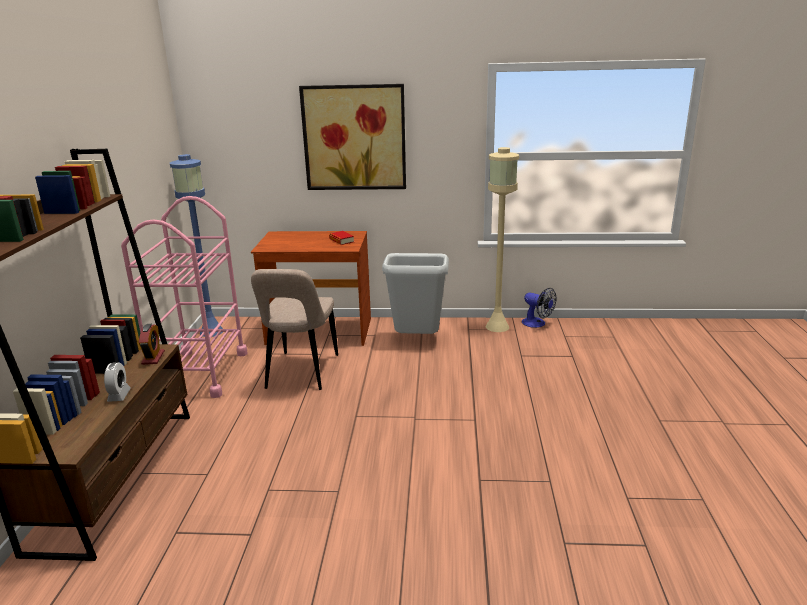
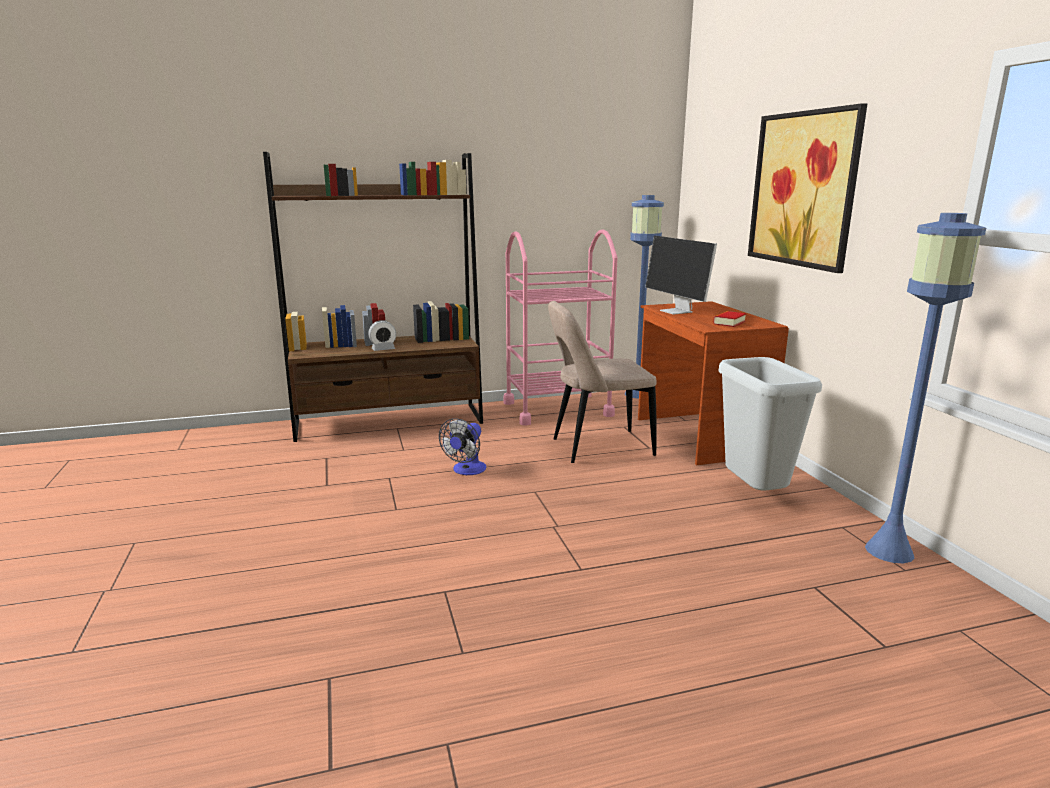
camera: 70 degrees right, 5 degrees down
alarm clock [139,324,165,365] -> none
beige floor lamp [486,147,519,332] -> blue floor lamp [865,213,986,563]
fan [522,288,557,328] -> fan moved to [439,418,486,475]
none -> monitor [645,236,717,315]

